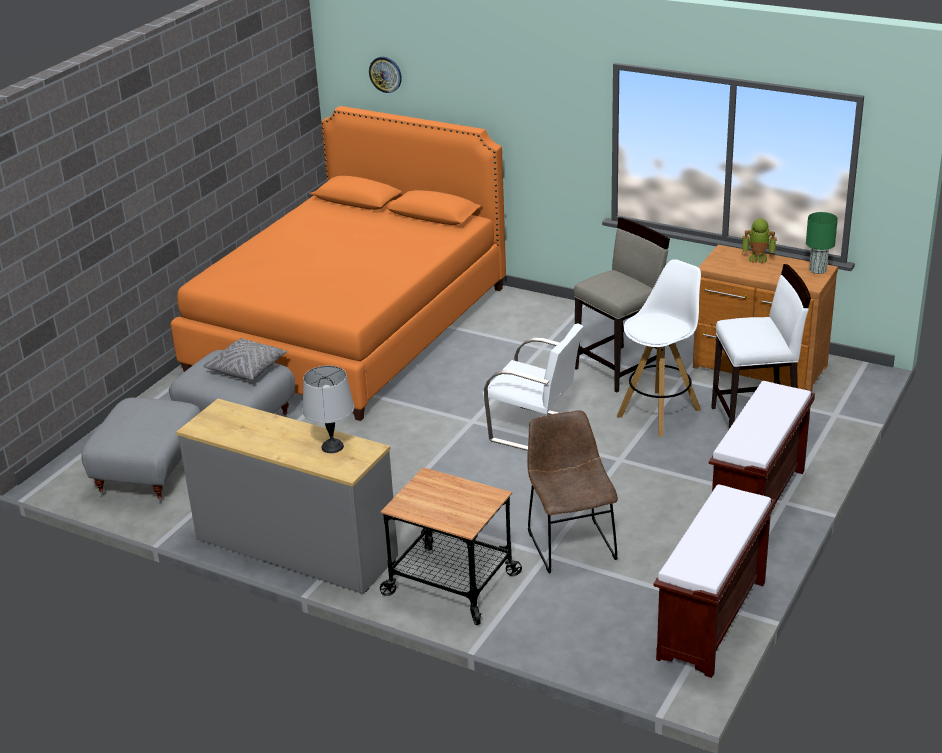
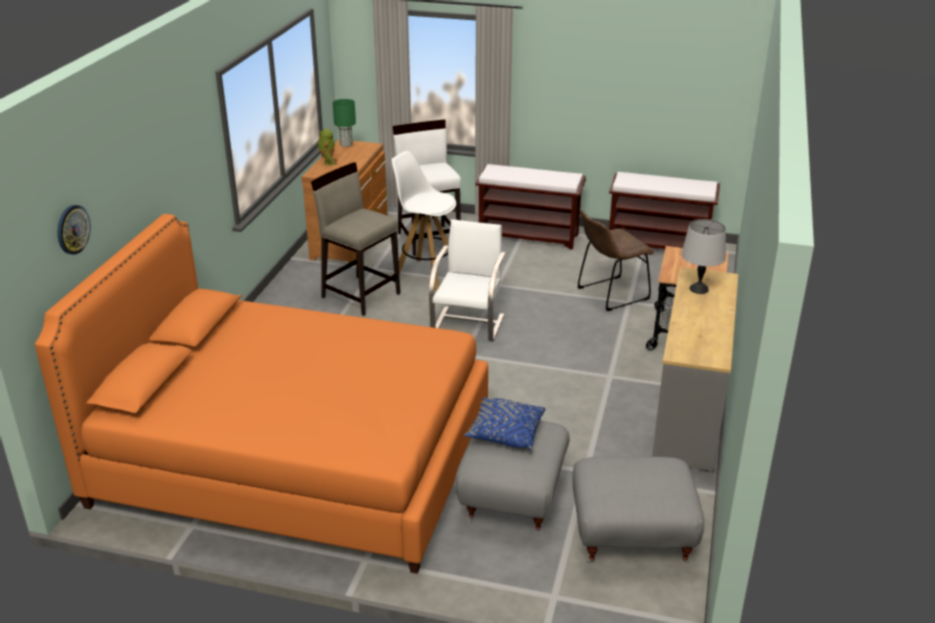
camera: 105 degrees left, 0 degrees up
grey pillow [203,338,288,380] -> blue pillow [464,397,545,450]

